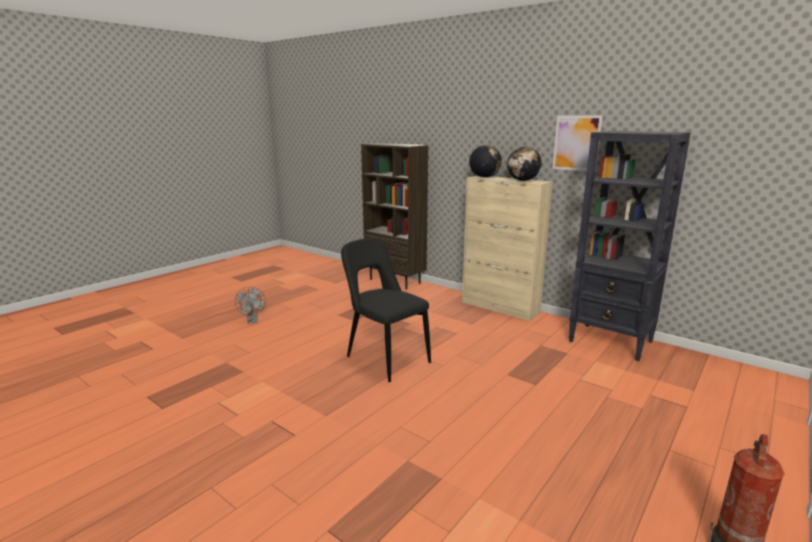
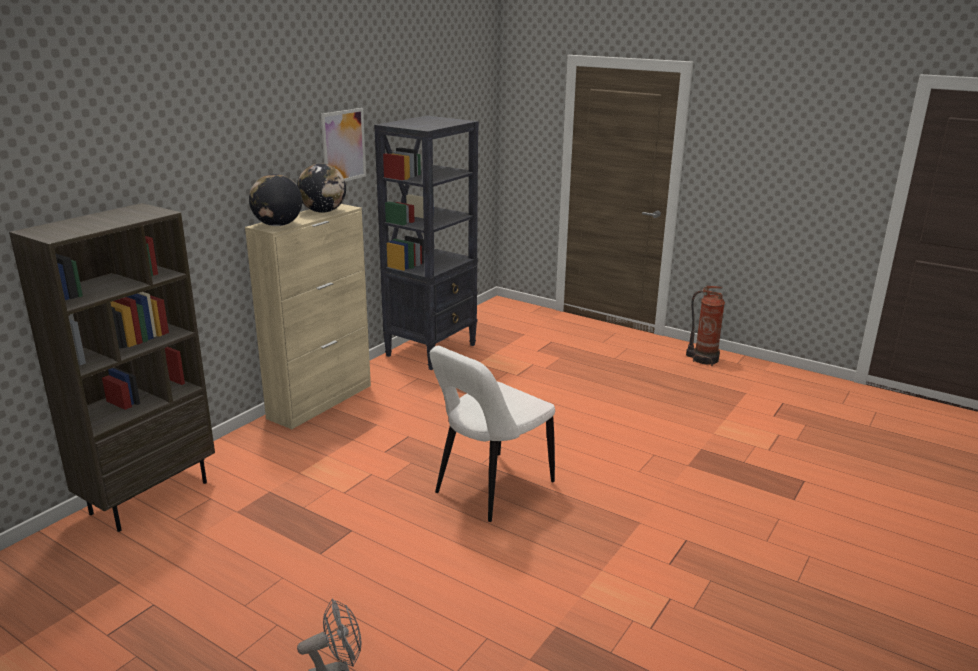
camera: 95 degrees left, 5 degrees up
black chair [341,238,431,382] -> white chair [430,346,555,522]

